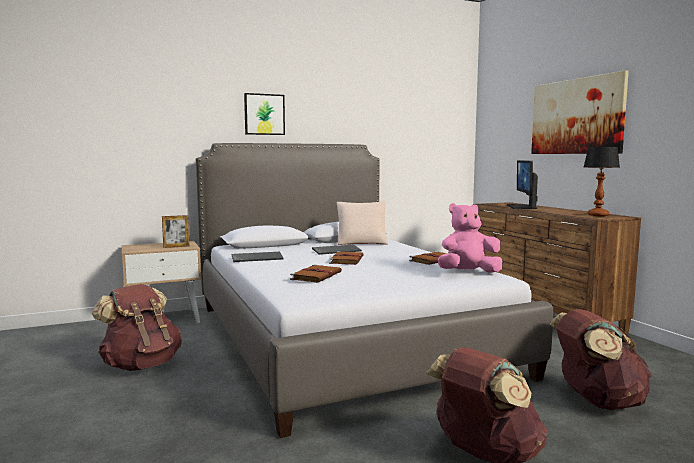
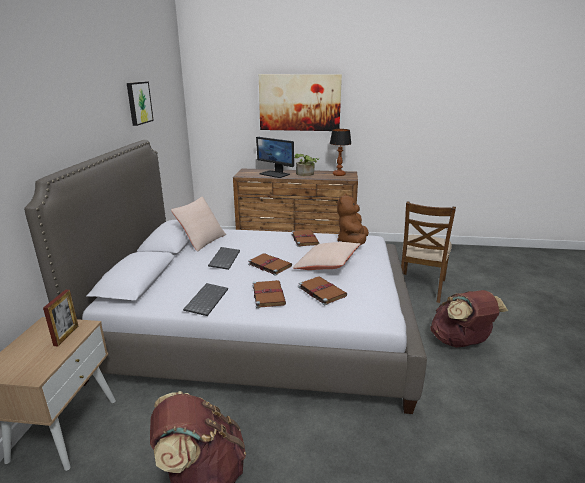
camera: 60 degrees left, 15 degrees up
picture [244,93,285,135] -> picture moved to [127,82,154,126]
pink plush toy [438,203,503,273] -> brown plush toy [337,193,369,245]
brown backpack [550,309,652,410] -> brown chair [401,202,456,303]
none -> brown book [253,280,286,308]
none -> beige pillow [293,242,360,270]
none -> potted plant [295,154,319,176]

